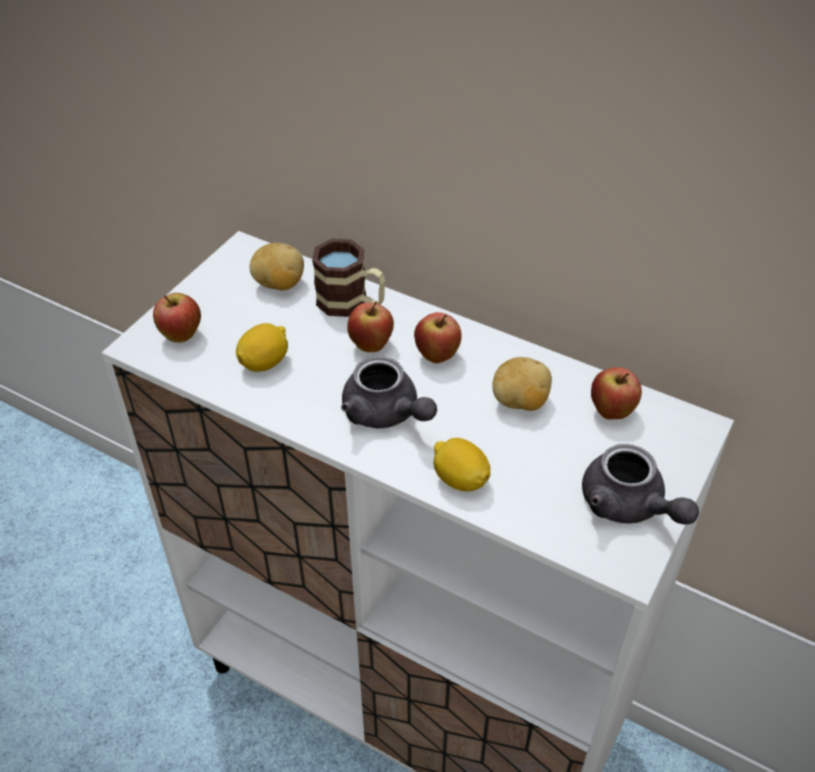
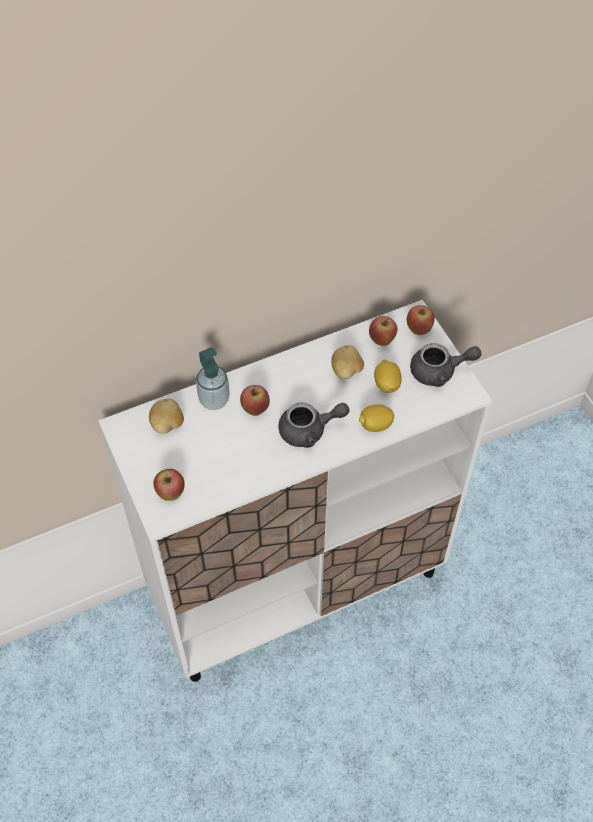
camera: 55 degrees left, 10 degrees up
lemon [236,323,288,372] -> lemon moved to [374,359,402,393]
mug [312,239,385,317] -> soap dispenser [196,347,230,410]
apple [414,312,462,363] -> apple moved to [407,305,435,335]

